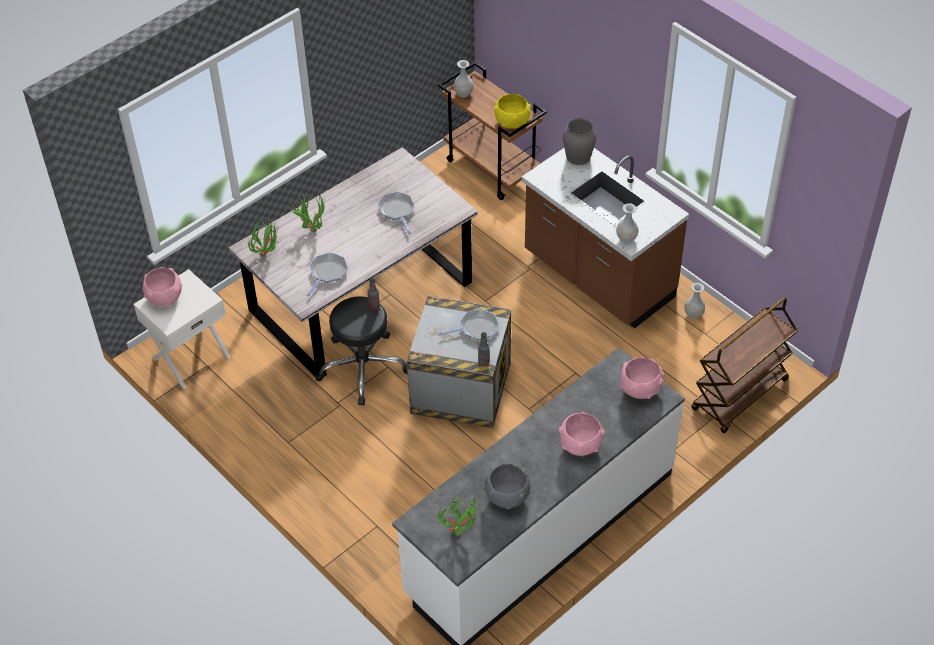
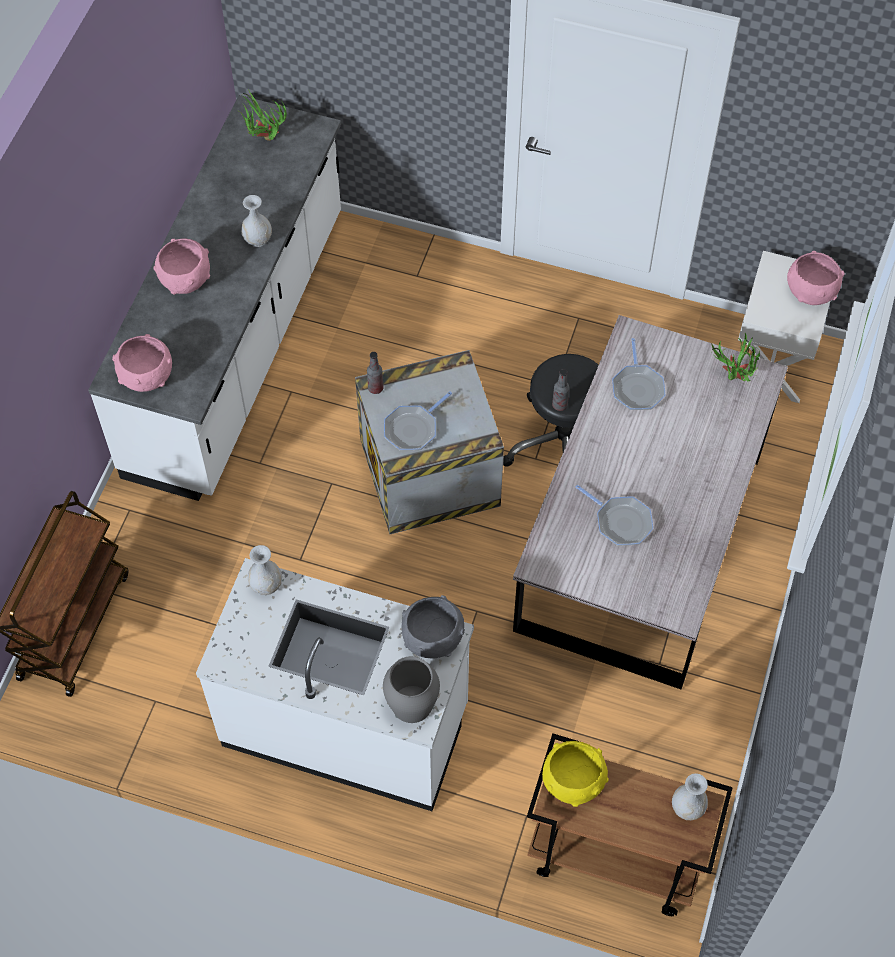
camera: 150 degrees right, 10 degrees up
potted plant [290,192,325,232] -> none
grey bowl [484,464,530,510] -> grey bowl moved to [402,595,465,658]
brown counter [522,148,689,329] -> white counter [196,558,474,811]
white vase [684,283,705,319] -> white vase moved to [241,195,272,247]

